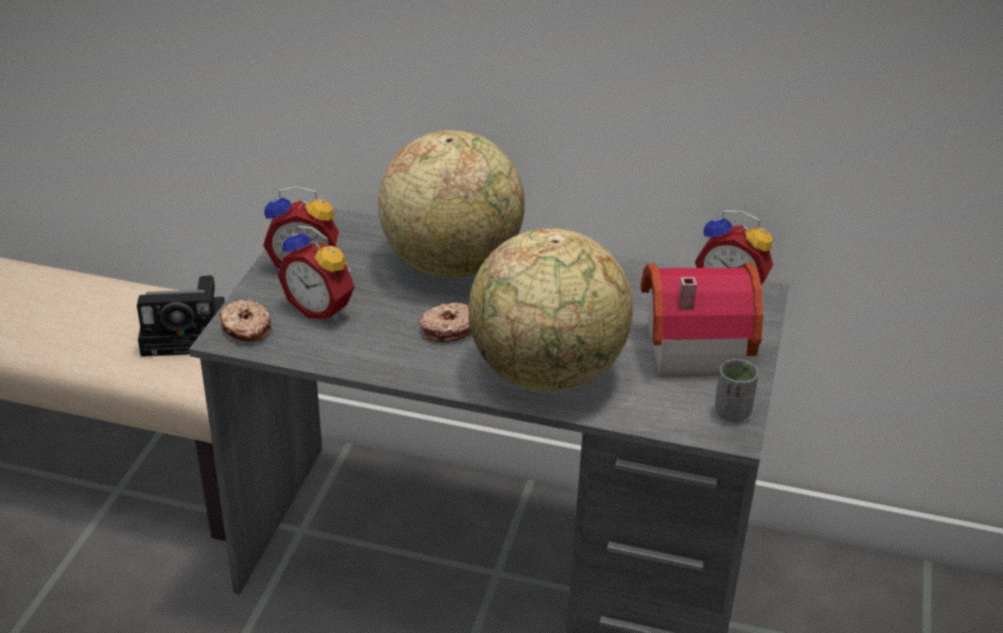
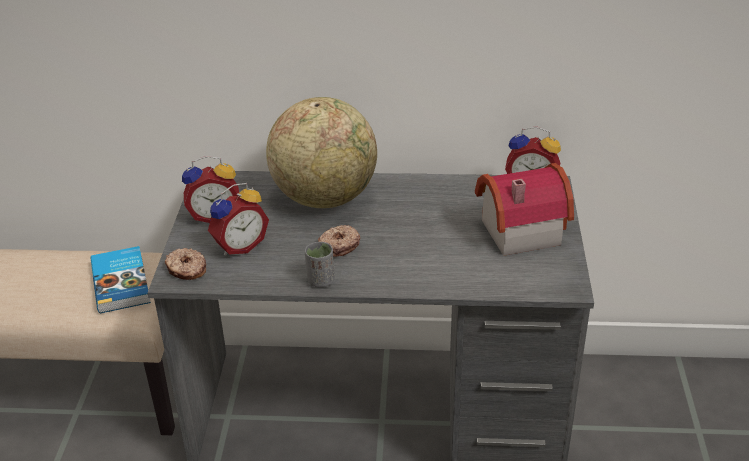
camera: 10 degrees left, 0 degrees up
camera [137,275,225,357] -> book [91,246,151,313]
alarm clock [278,226,355,320] -> alarm clock turned 60 degrees counterclockwise [208,183,269,255]
globe [468,228,633,392] -> none
grey cup [715,359,758,422] -> grey cup moved to [305,242,335,288]

